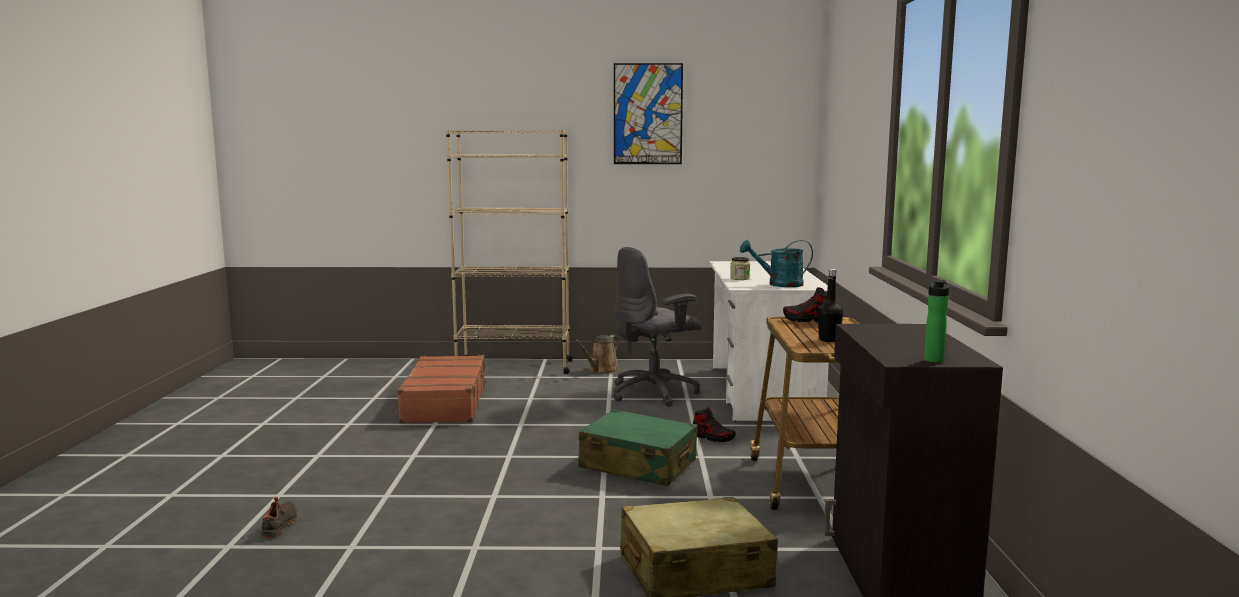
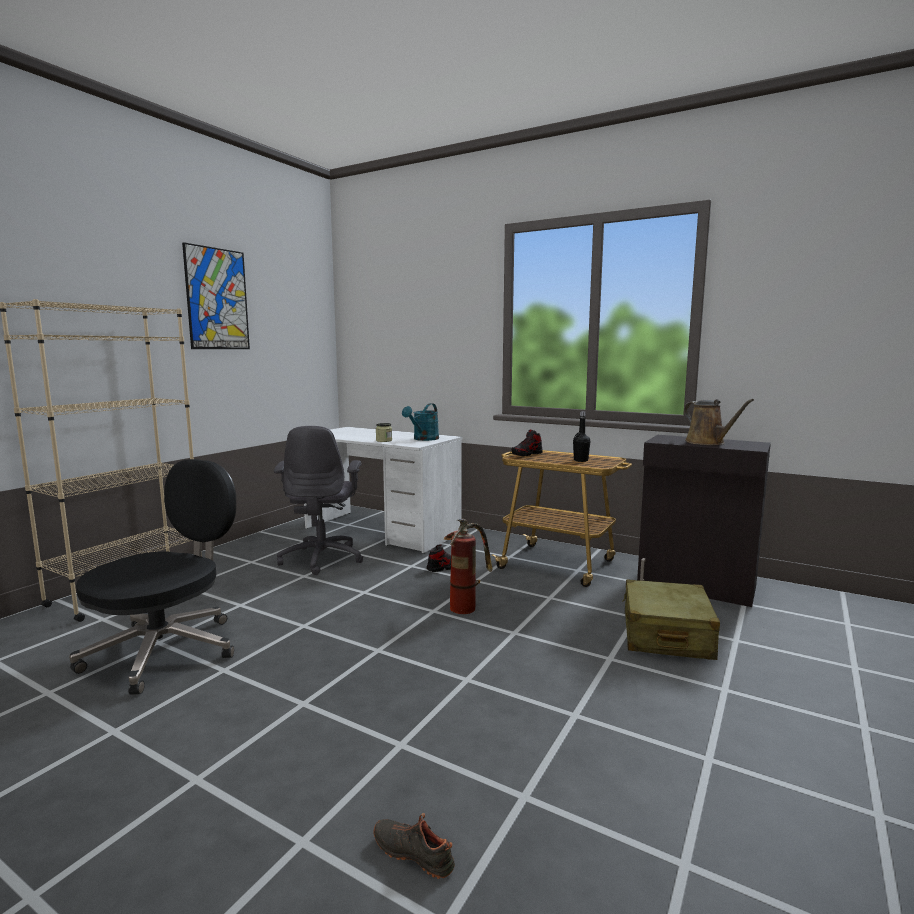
camera: 60 degrees left, 0 degrees up
brown suitcase [395,355,485,424] -> black office chair [69,459,236,695]
brown watering can [574,335,619,374] -> brown watering can moved to [684,399,754,445]
green suitcase [578,409,698,486] -> fire extinguisher [443,519,493,614]
bottle [924,279,950,363] -> none

